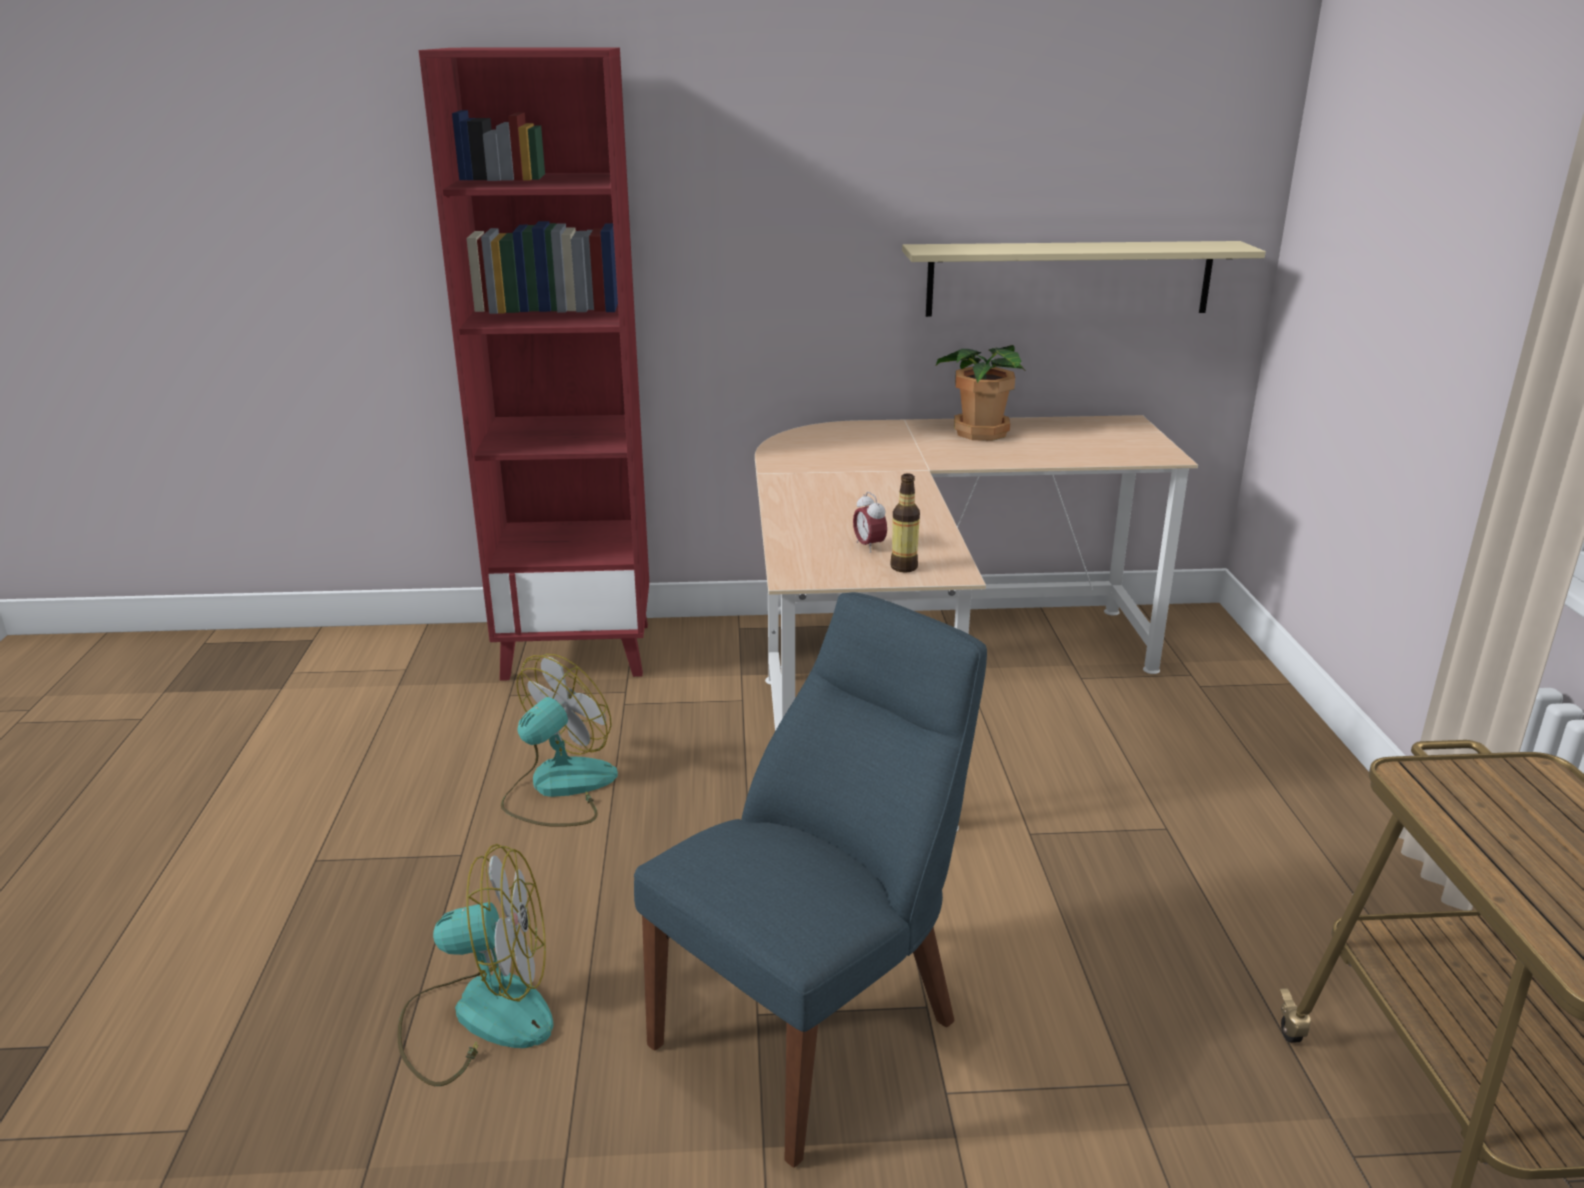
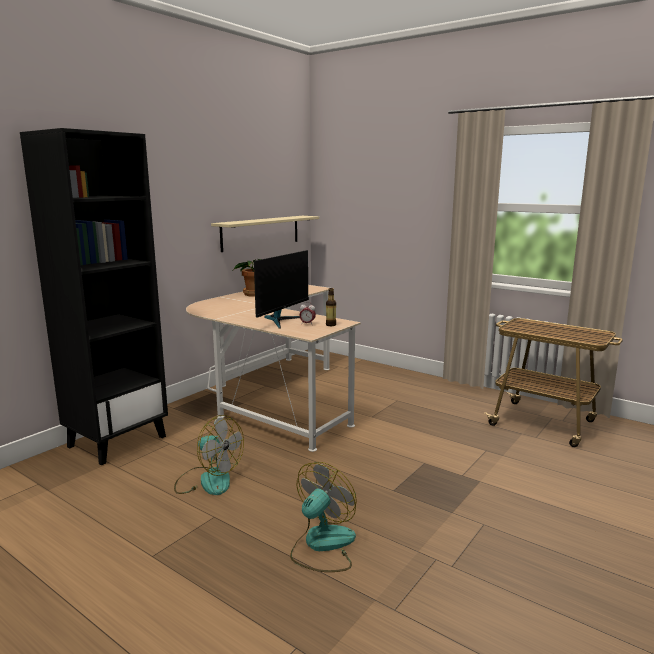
camera: 50 degrees left, 10 degrees down
red bookcase [419,47,649,681] -> black bookcase [20,128,168,465]
fan [501,654,618,827] -> fan turned 135 degrees clockwise [174,415,244,495]
blue chair [634,592,987,1168] -> none
none -> monitor [254,250,309,329]

